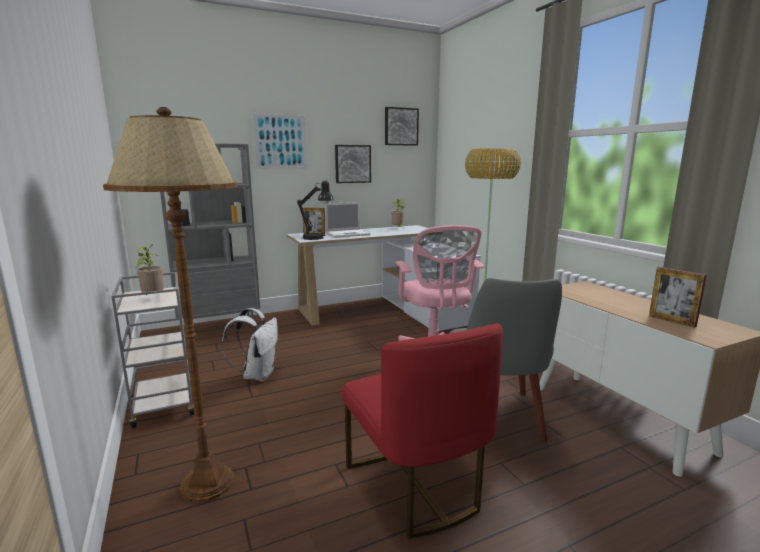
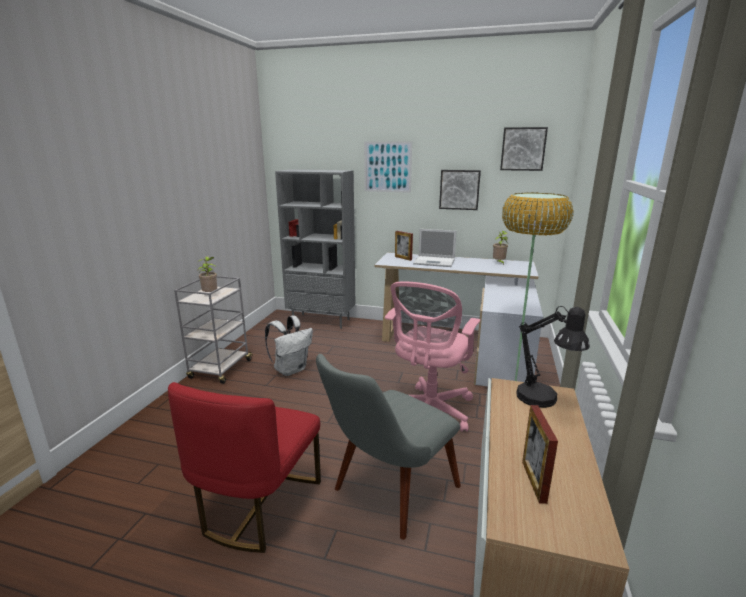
camera: 40 degrees right, 5 degrees up
brown floor lamp [103,107,237,503] -> none
black table lamp [297,181,334,240] -> black table lamp moved to [517,306,590,408]

